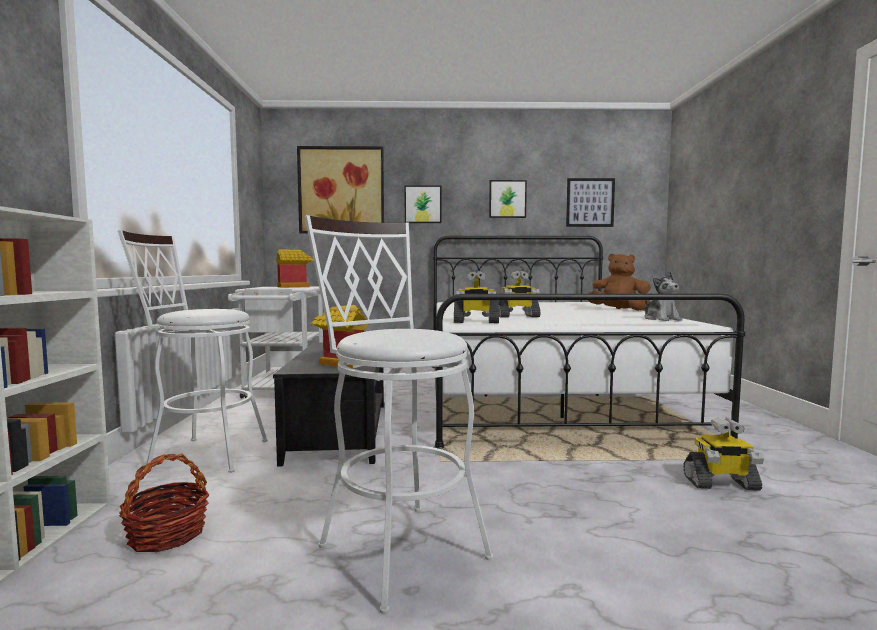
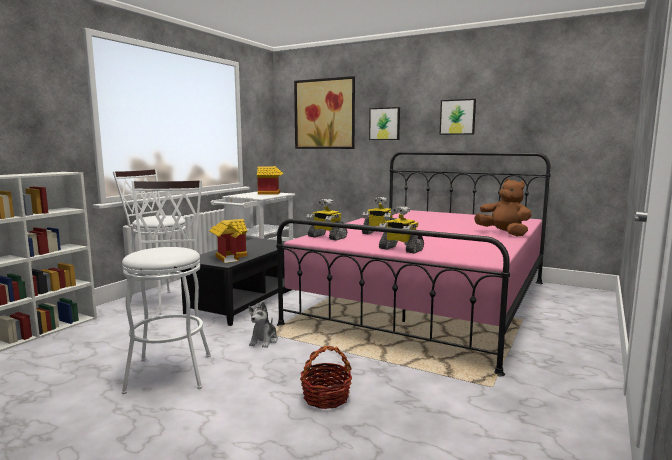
camera: 30 degrees right, 5 degrees up
basket [119,454,209,552] -> basket moved to [300,346,352,409]
white bed [432,236,745,449] -> pink bed [276,151,551,377]
picture [566,178,615,227] -> none
plush toy [644,271,682,321] -> plush toy moved to [248,302,278,348]
toy robot [683,417,764,491] -> toy robot moved to [379,206,424,254]

